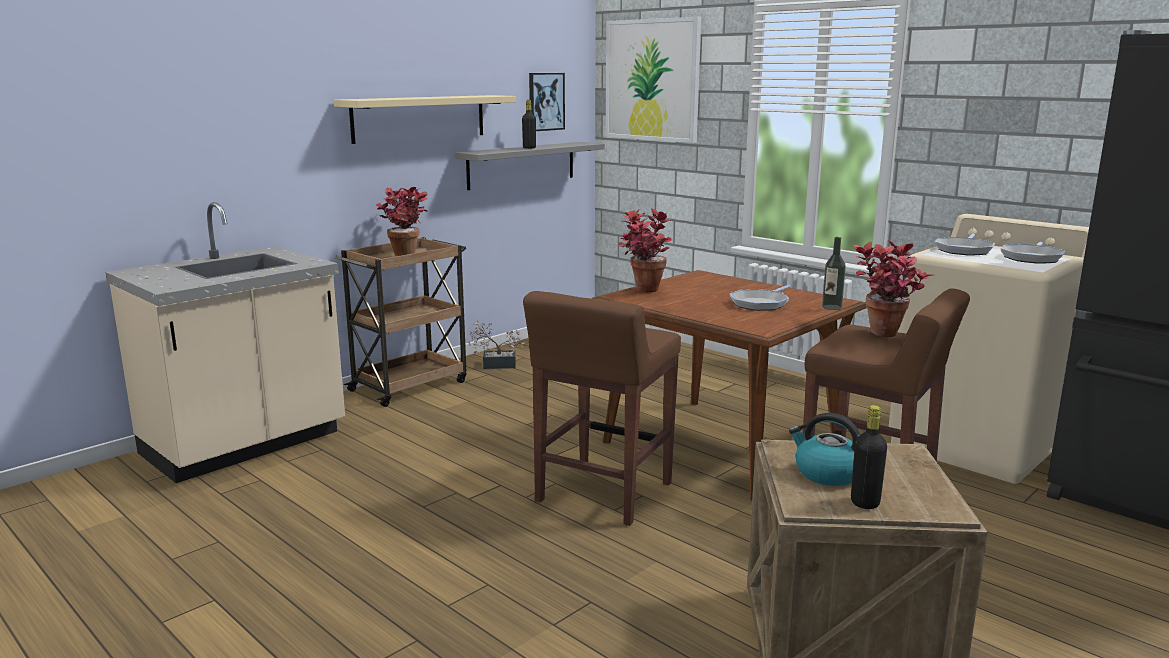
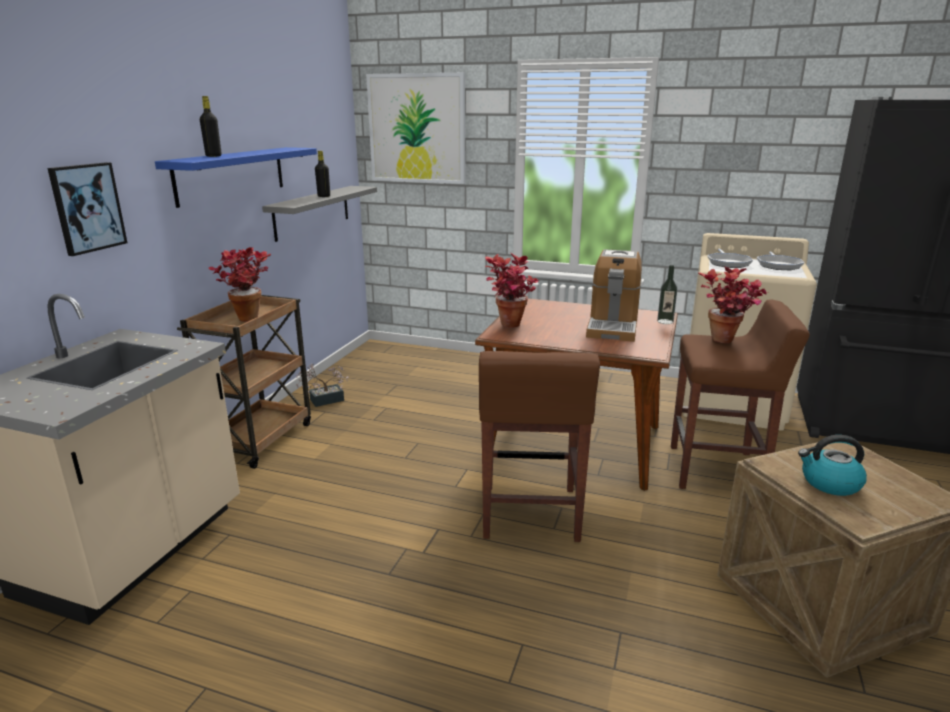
camera: 25 degrees left, 5 degrees up
beige shelf [334,95,516,144] -> blue shelf [155,147,317,208]
picture [529,73,565,131] -> picture moved to [47,162,127,256]
frying pan [730,285,790,311] -> coffee machine [586,249,642,342]
black bottle [851,405,887,509] -> black bottle moved to [200,96,222,157]

